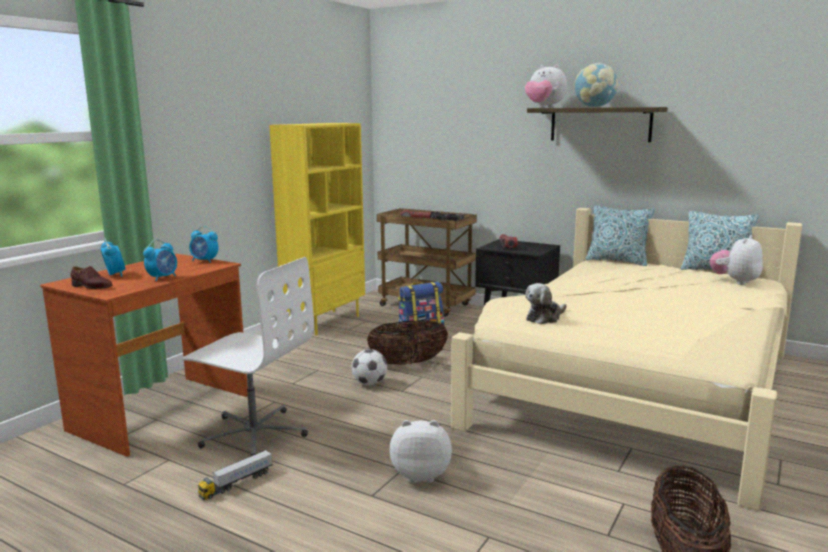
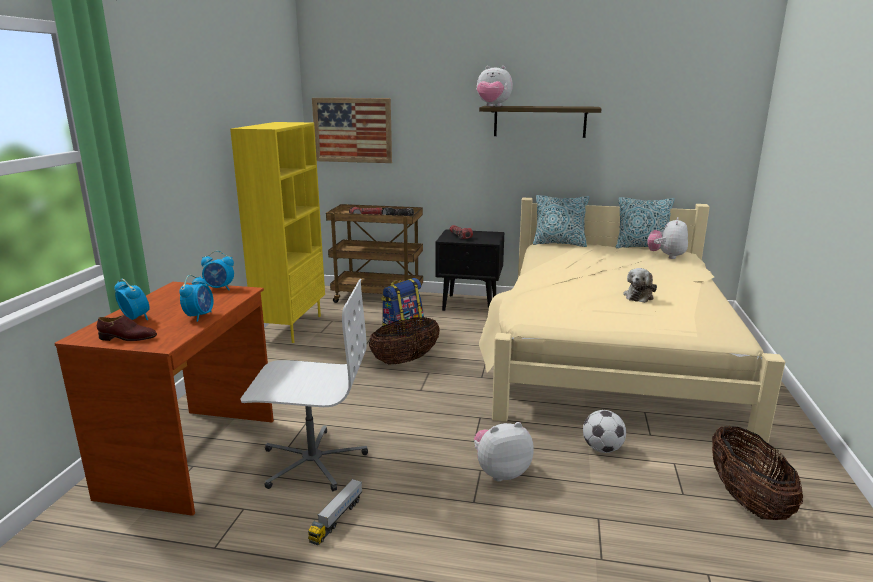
camera: 20 degrees left, 5 degrees up
football [351,349,387,385] -> football moved to [583,410,626,453]
plush toy [525,283,566,325] -> plush toy moved to [623,268,657,303]
globe [575,63,618,107] -> none
none -> picture [312,98,392,163]

